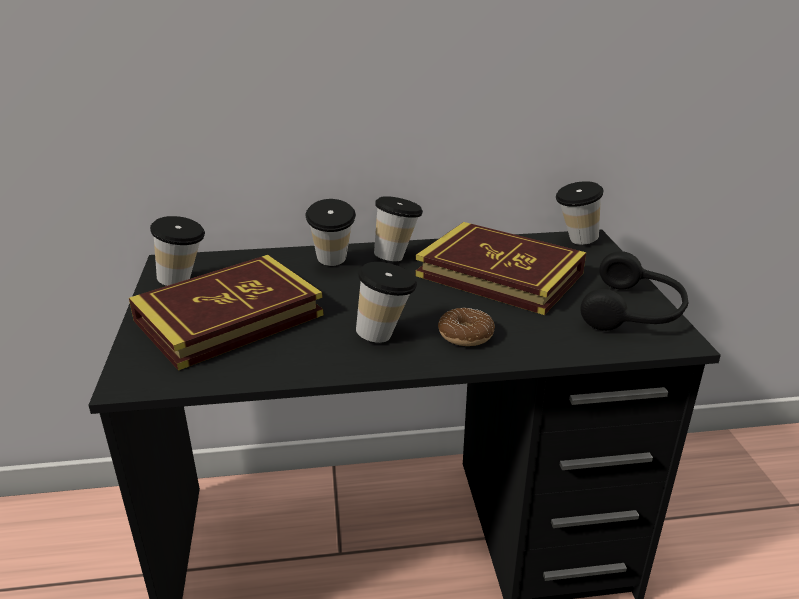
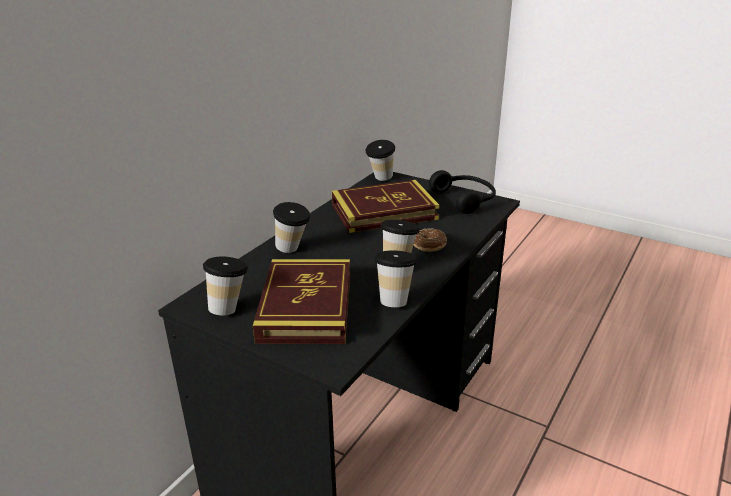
camera: 50 degrees left, 0 degrees up
cup [374,196,423,261] -> cup moved to [374,250,417,307]

